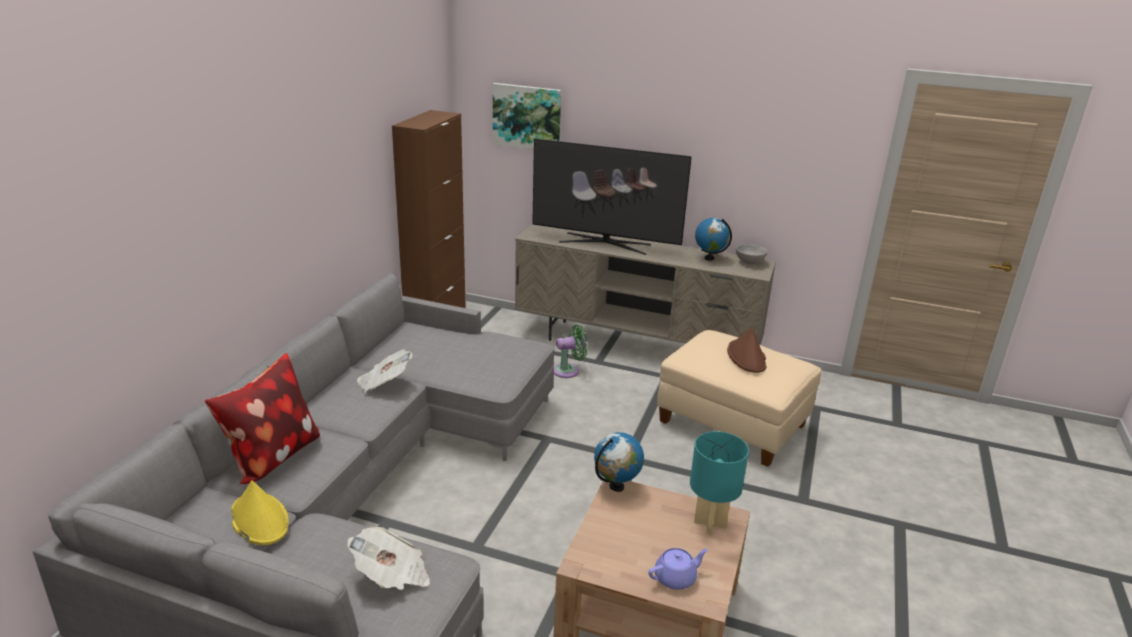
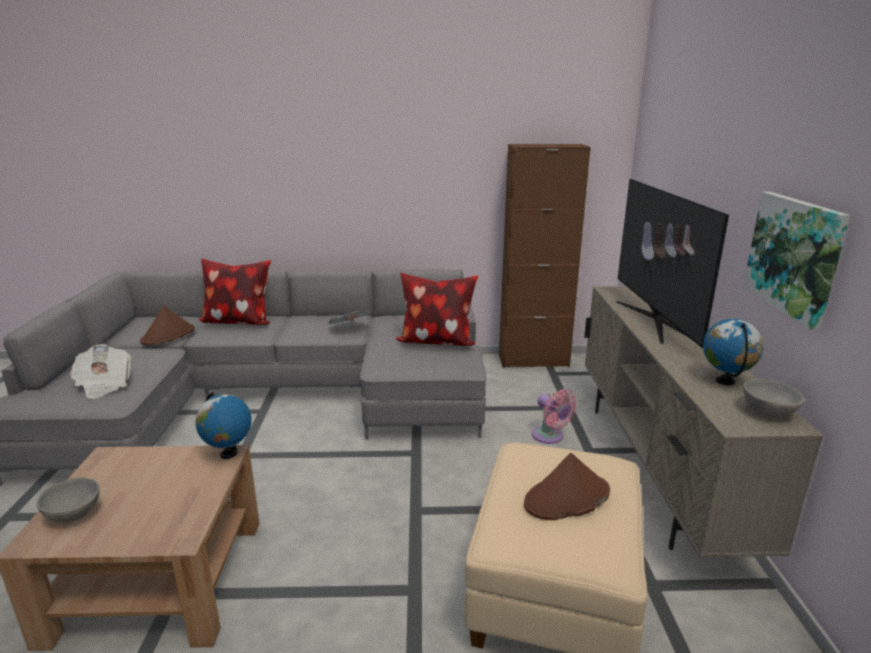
camera: 70 degrees right, 5 degrees down
yellow hat [231,480,289,545] -> brown hat [140,306,195,345]
picture [493,83,561,150] -> picture moved to [743,192,850,330]
green fan [554,324,587,378] -> pink fan [532,389,577,444]
purple teapot [648,548,709,590] -> grey bowl [37,478,100,523]
turquoise table lamp [690,431,749,535] -> none
none -> pillow [395,272,478,346]

